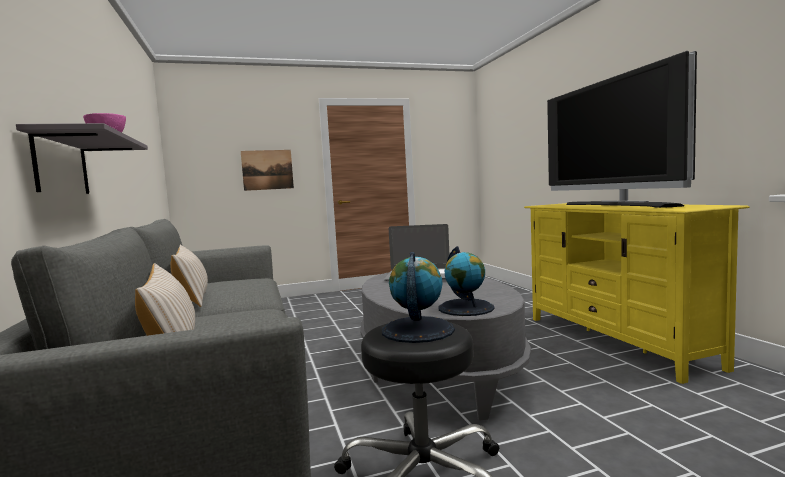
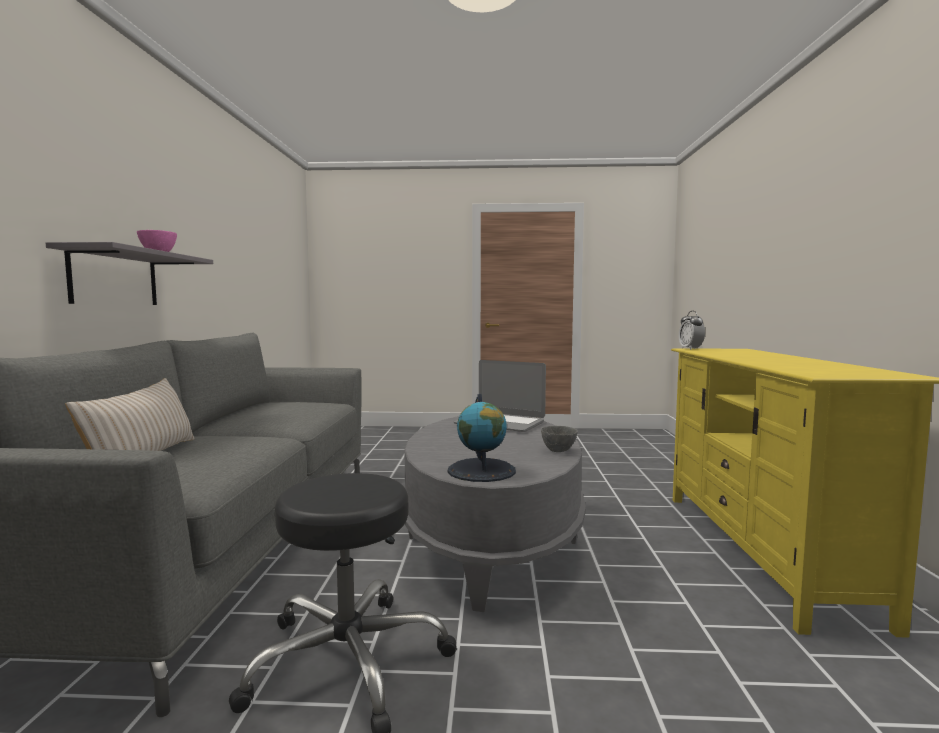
camera: 20 degrees right, 0 degrees up
beige pillow [170,244,208,307] -> none
picture [241,150,294,191] -> none
globe [382,252,455,343] -> none
television [547,51,697,208] -> none
none -> grey bowl [541,426,577,452]
none -> alarm clock [679,311,705,350]

